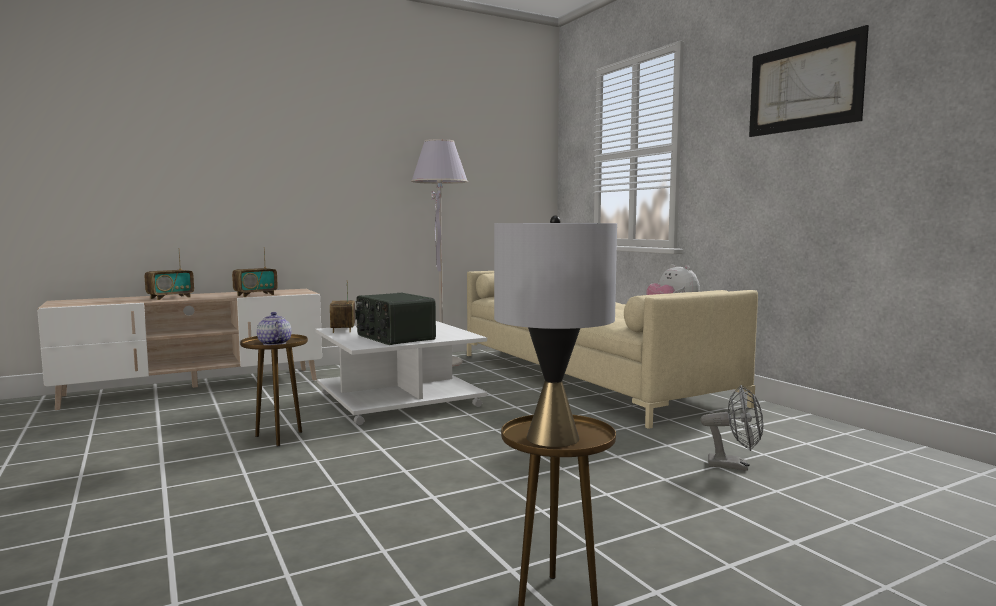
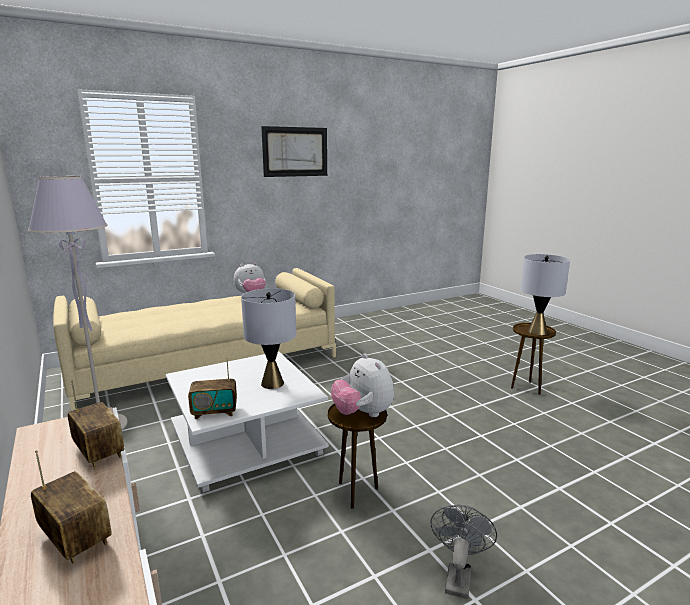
camera: 90 degrees left, 10 degrees up
teapot [257,312,291,345] -> plush toy [331,353,394,417]
radio [355,293,436,345] -> grey table lamp [241,288,296,389]
grey fan [701,385,763,471] -> grey fan moved to [430,505,497,599]

